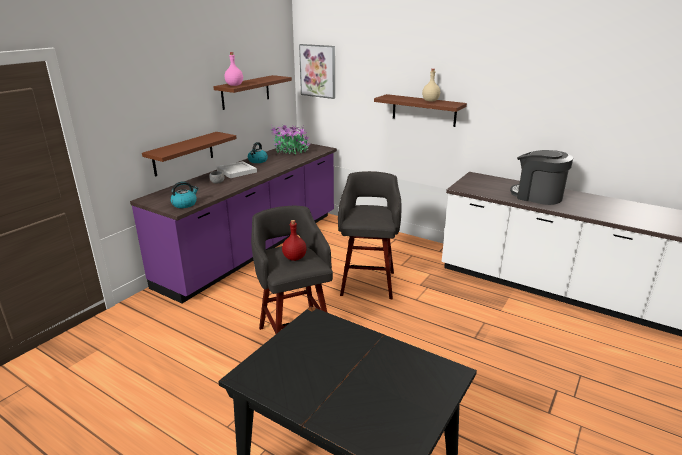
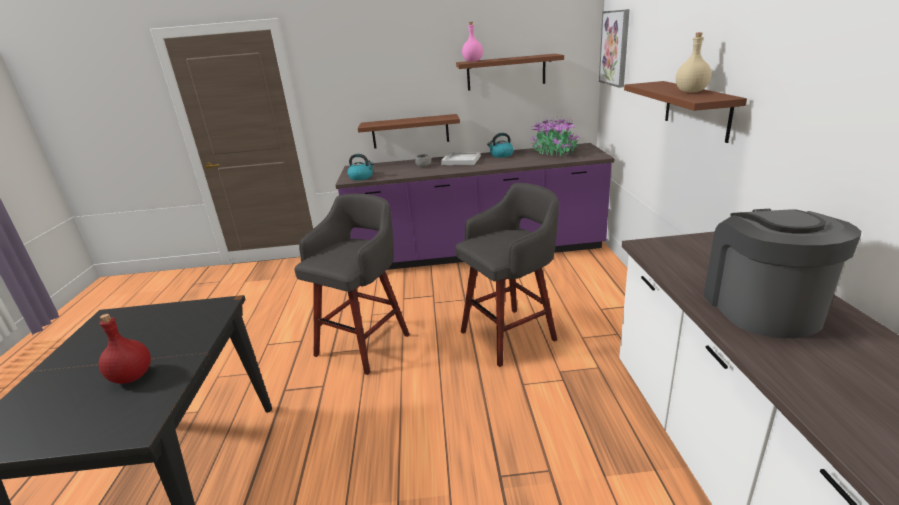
camera: 55 degrees right, 0 degrees up
red bottle [282,220,307,261] -> red bottle moved to [99,314,151,384]

